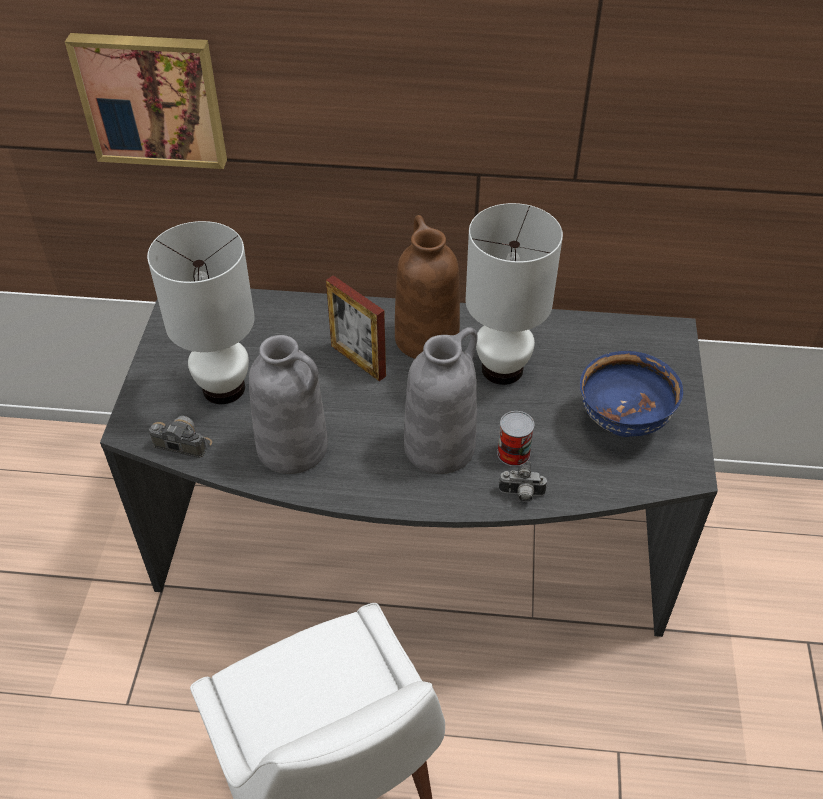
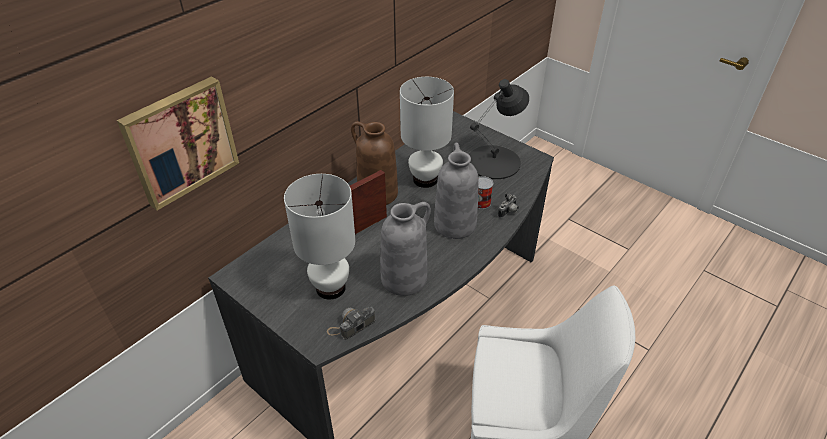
camera: 55 degrees left, 5 degrees down
picture frame [326,275,386,381] -> picture frame turned 150 degrees clockwise [350,170,387,234]
blue bowl [580,351,683,437] -> black table lamp [469,79,529,179]

